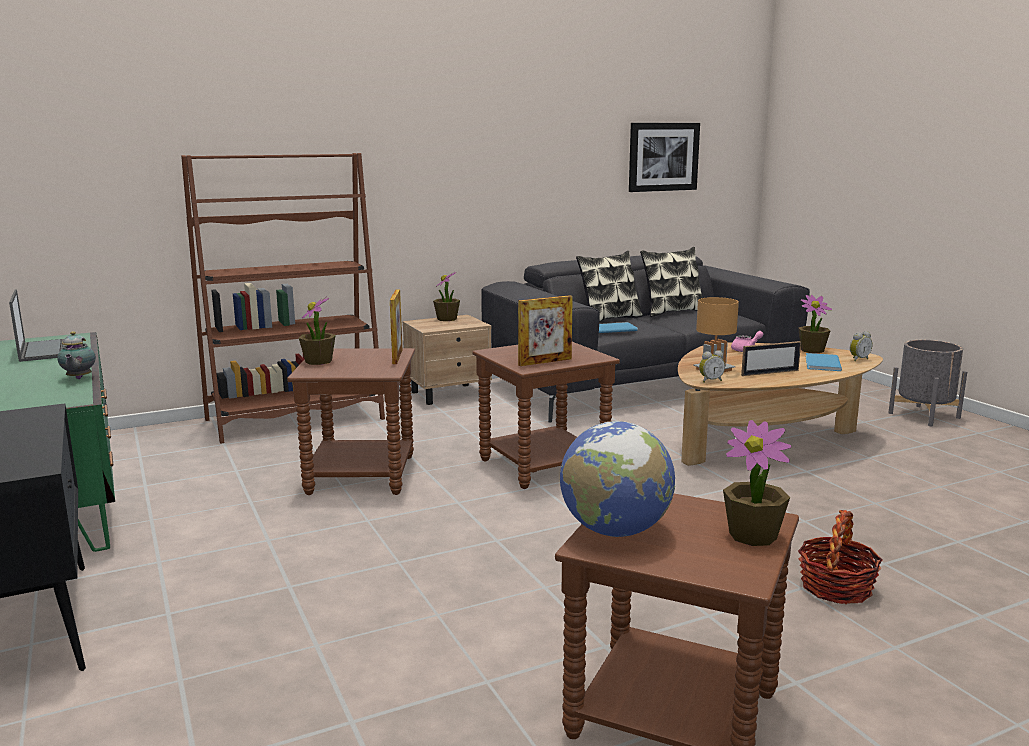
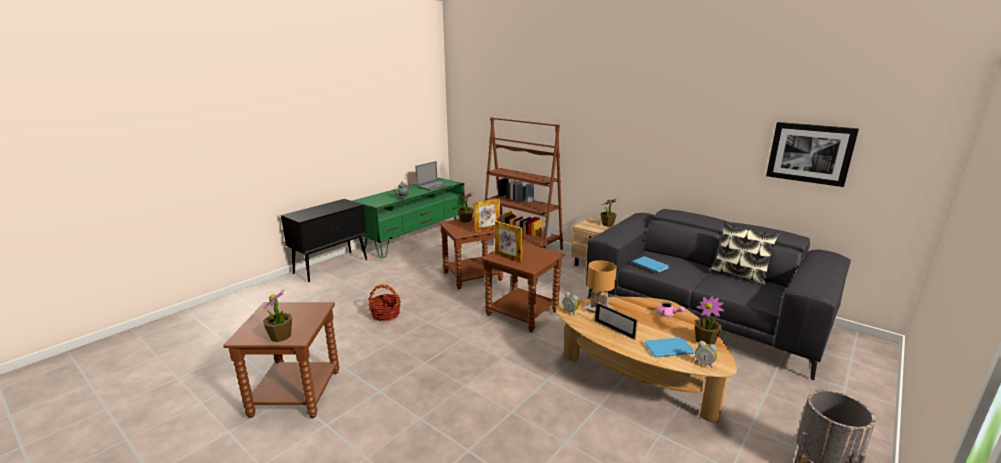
camera: 65 degrees right, 5 degrees up
globe [560,421,675,537] -> none
pillow [576,251,642,322] -> none
basket [798,510,883,604] -> basket moved to [368,284,401,321]

